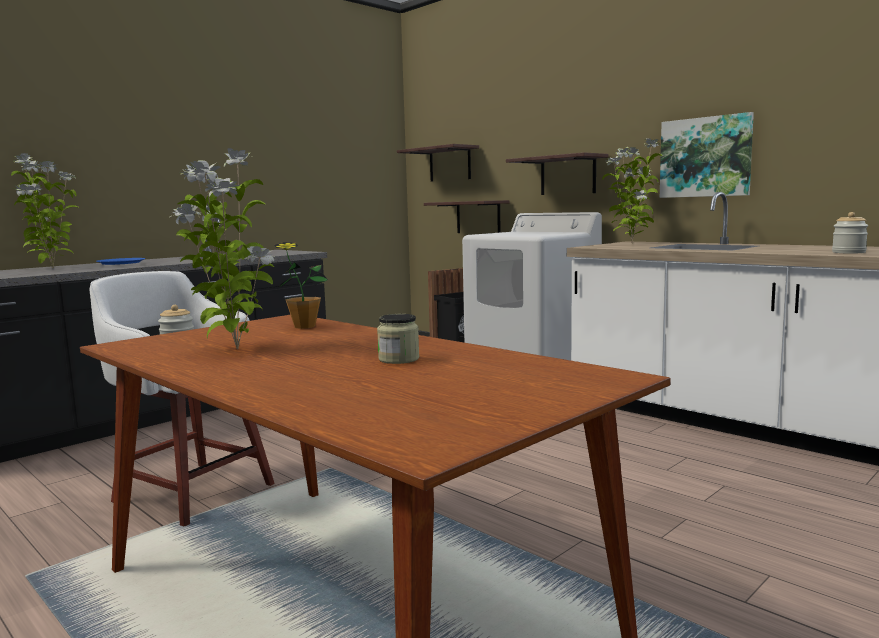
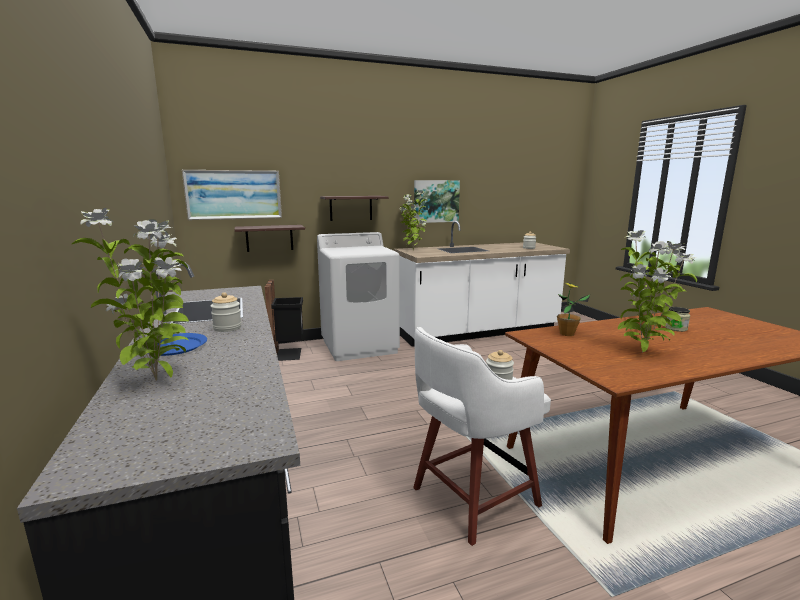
camera: 65 degrees left, 5 degrees up
shelf [397,144,479,181] -> picture [182,170,282,220]
none -> jar [211,292,242,332]

